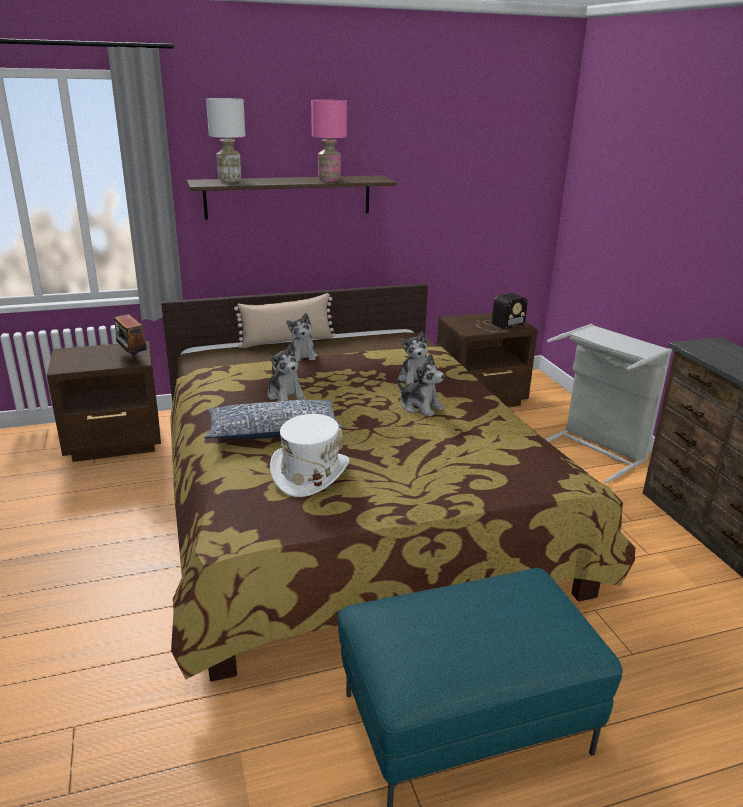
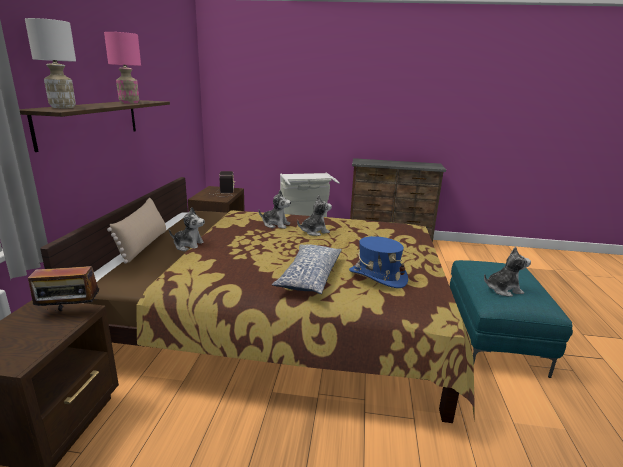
camera: 65 degrees left, 5 degrees down
plush toy [267,344,306,401] -> plush toy moved to [484,247,531,297]
white hat [270,414,350,497] -> blue hat [349,236,408,288]

